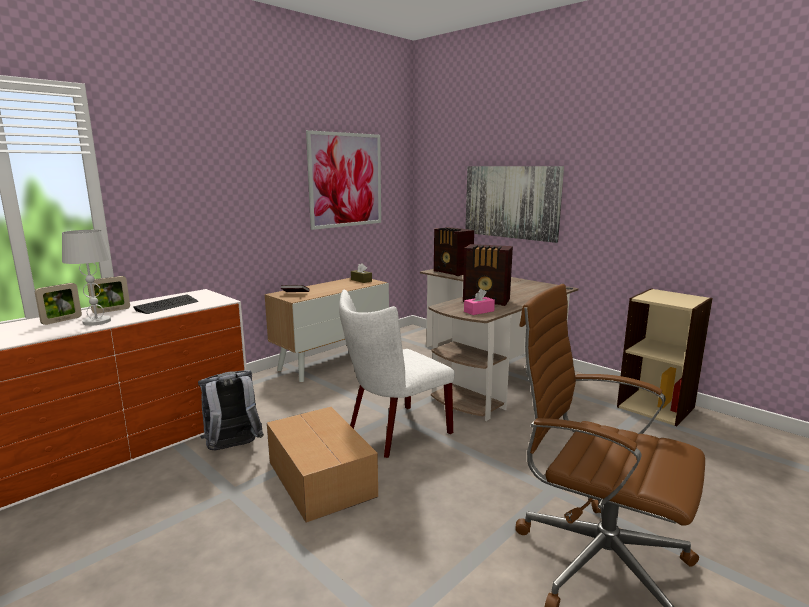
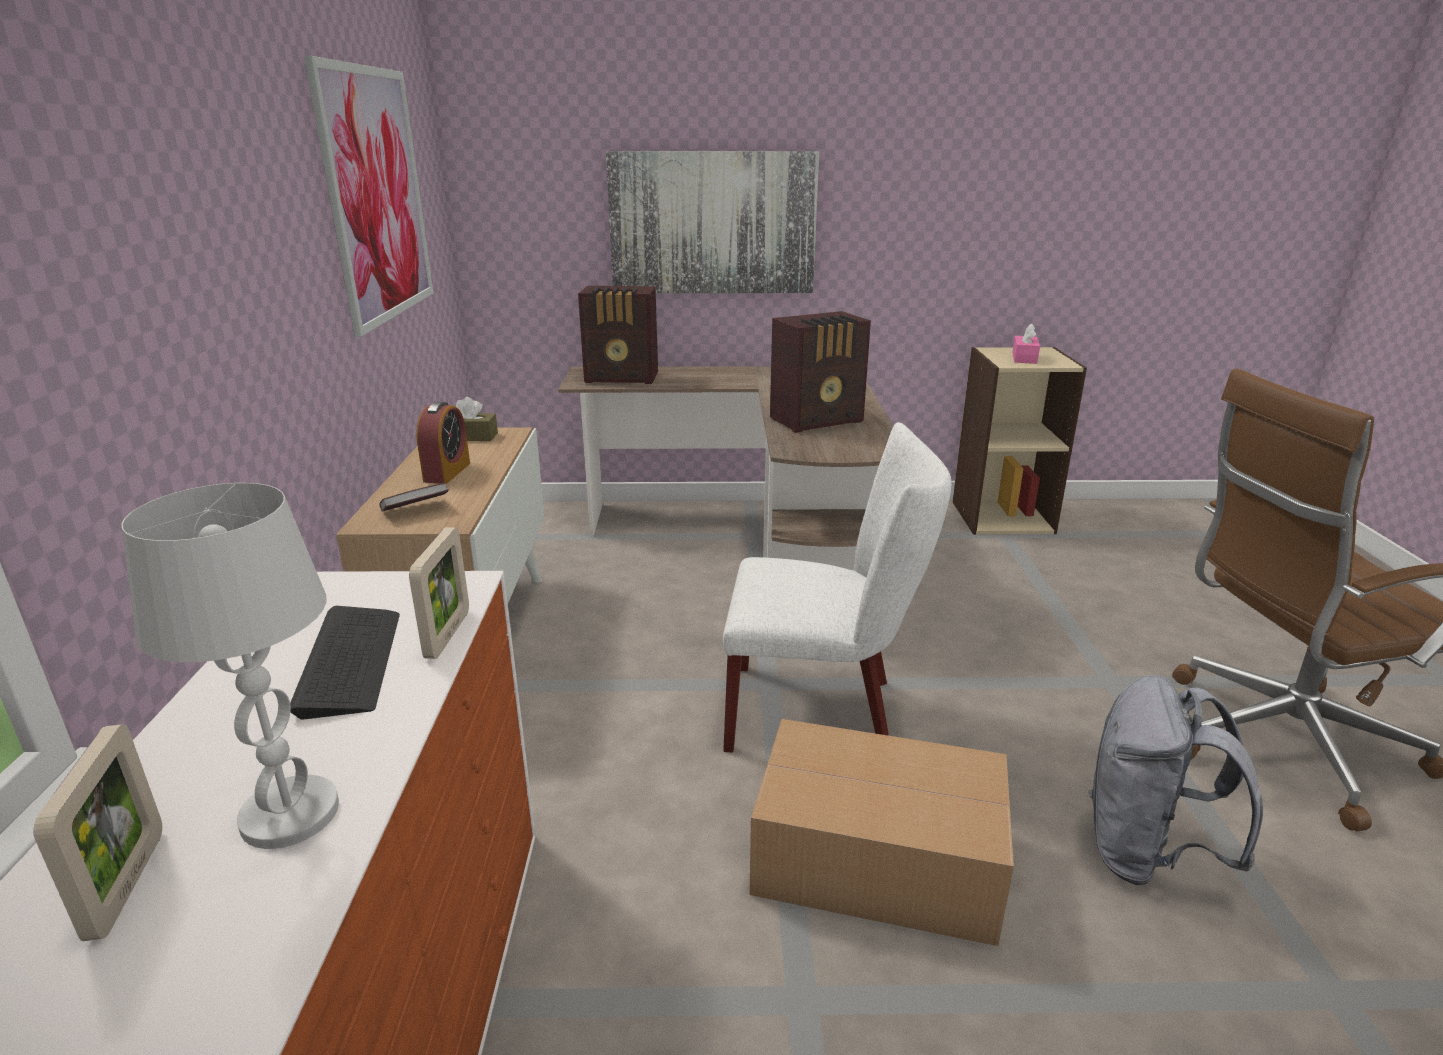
camera: 45 degrees left, 10 degrees up
picture frame [87,276,130,314] -> picture frame moved to [409,527,469,659]
grey backpack [198,370,264,450] -> grey backpack moved to [1089,675,1263,885]
white chair [339,290,455,458] -> white chair turned 90 degrees counterclockwise [723,422,951,753]
pink tissue box [464,289,495,315] -> pink tissue box moved to [1012,323,1040,364]
none -> alarm clock [416,402,470,484]

